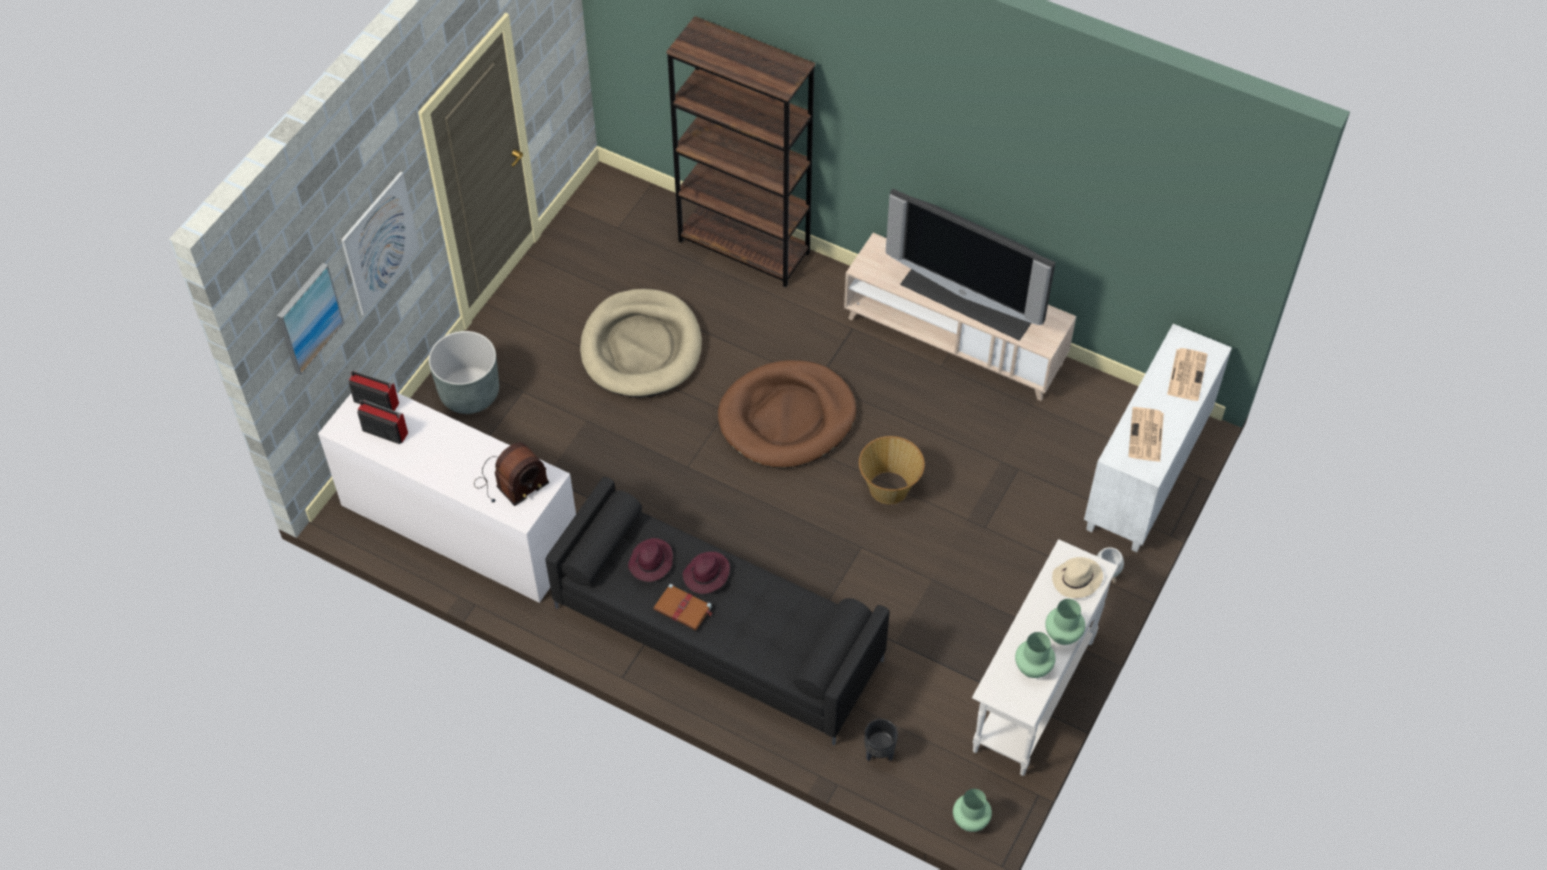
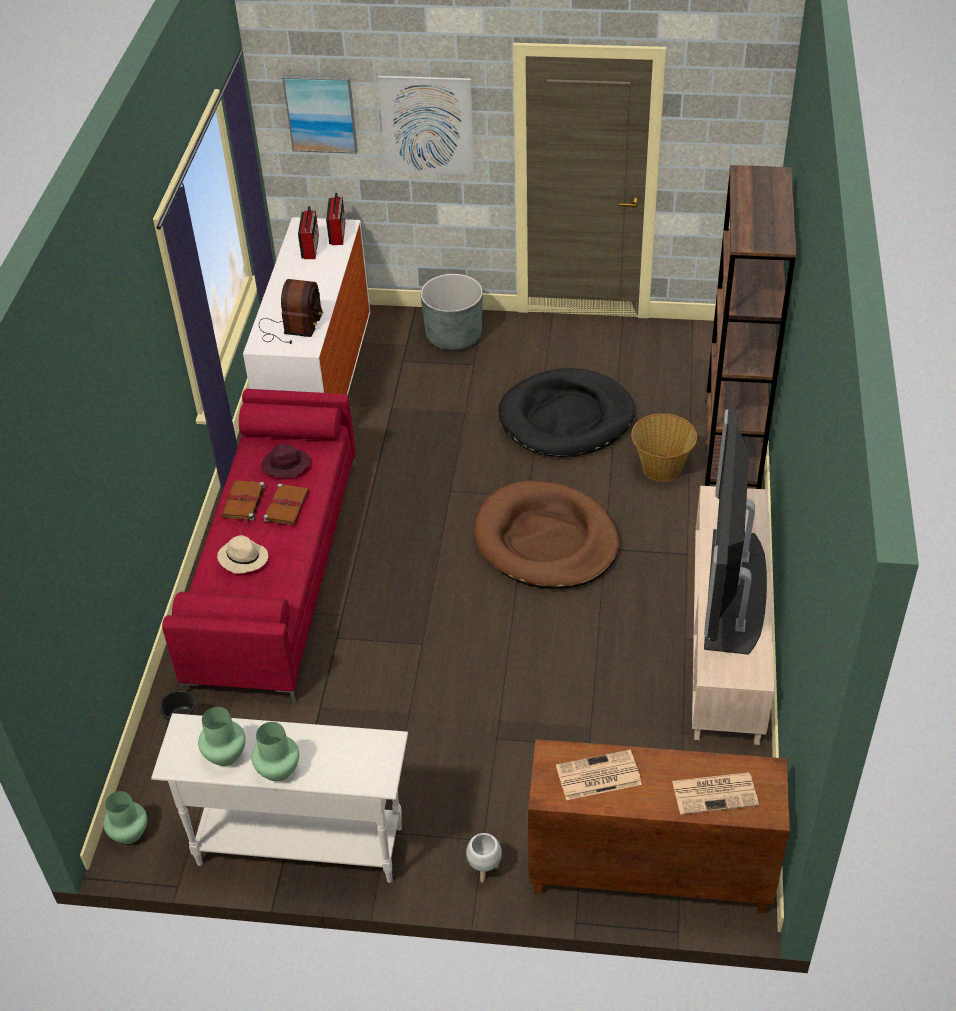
camera: 70 degrees right, 10 degrees down
radio [474,442,549,506] -> radio turned 105 degrees counterclockwise [259,279,323,344]
black sofa [545,477,890,745] -> red sofa [162,389,356,703]
beige dog bed [580,289,702,398] -> black dog bed [499,368,635,458]
purple hat [683,552,730,594] -> brown book [263,484,309,525]
basket [859,436,925,504] -> basket moved to [631,413,697,482]
beige hat [1052,557,1103,598] -> beige hat moved to [217,535,269,574]
white cabinet [1084,324,1232,552] -> brown cabinet [528,739,790,914]

